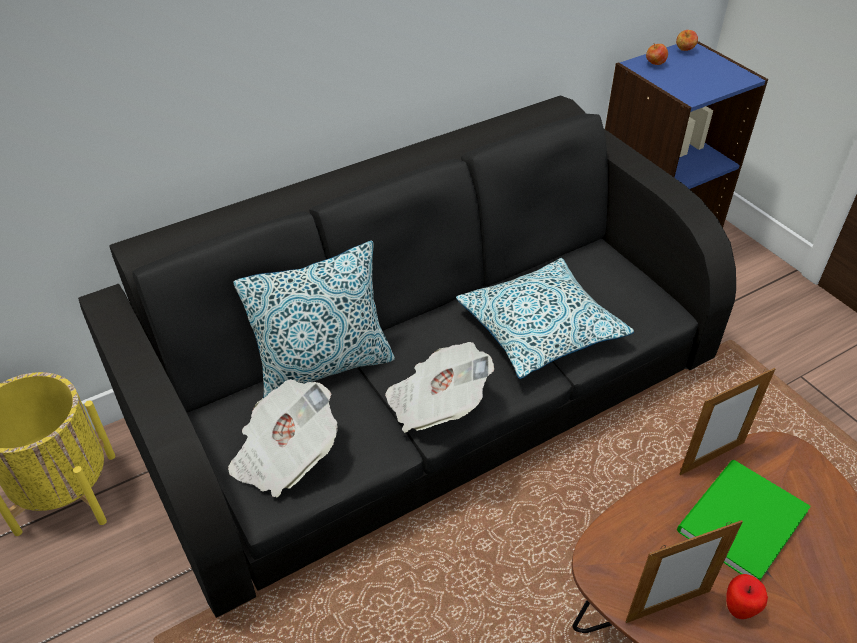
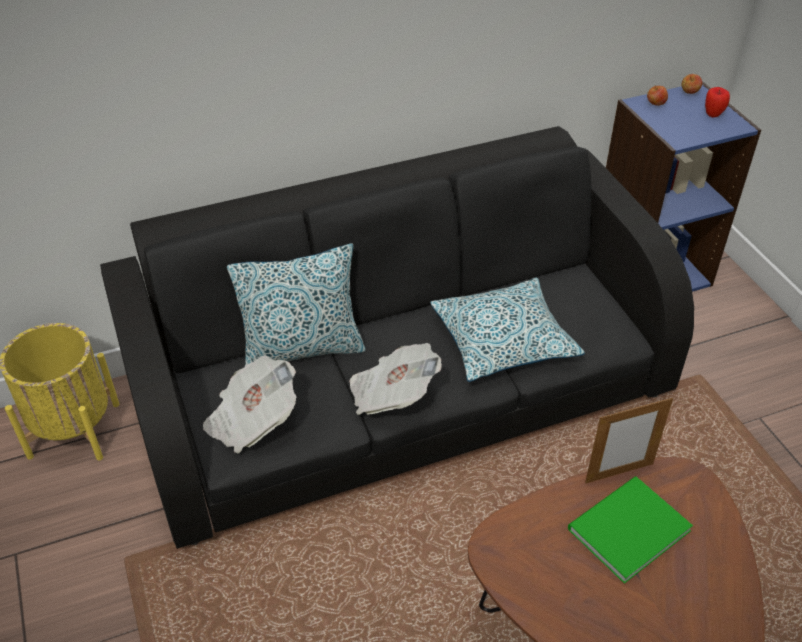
camera: 10 degrees right, 0 degrees up
picture frame [626,520,743,623] -> none
apple [726,574,768,619] -> apple moved to [705,87,730,117]

